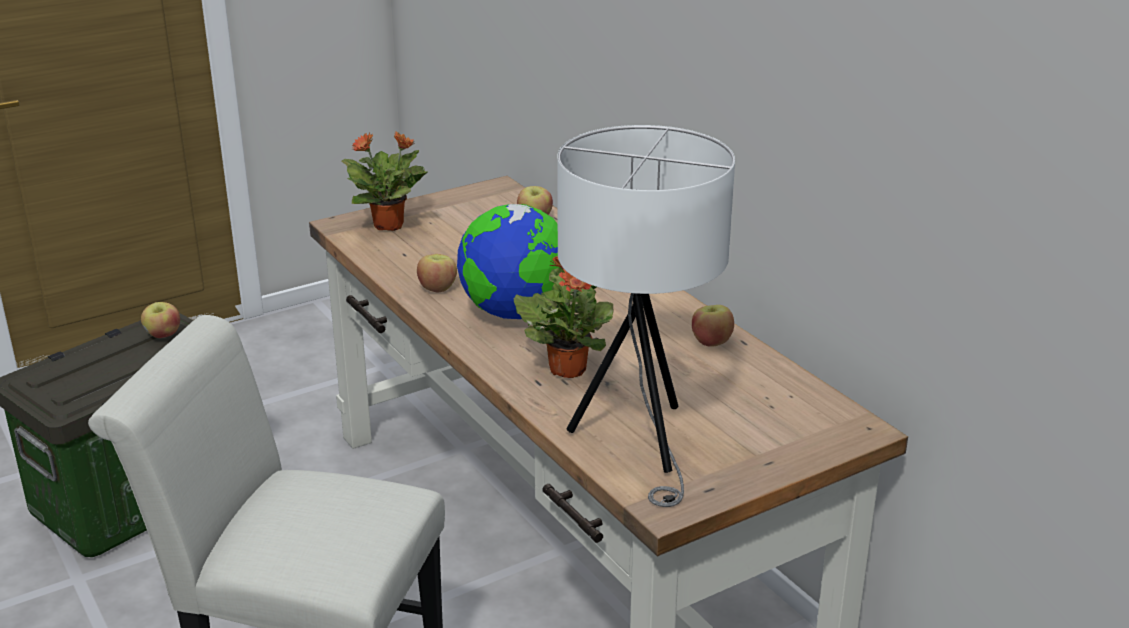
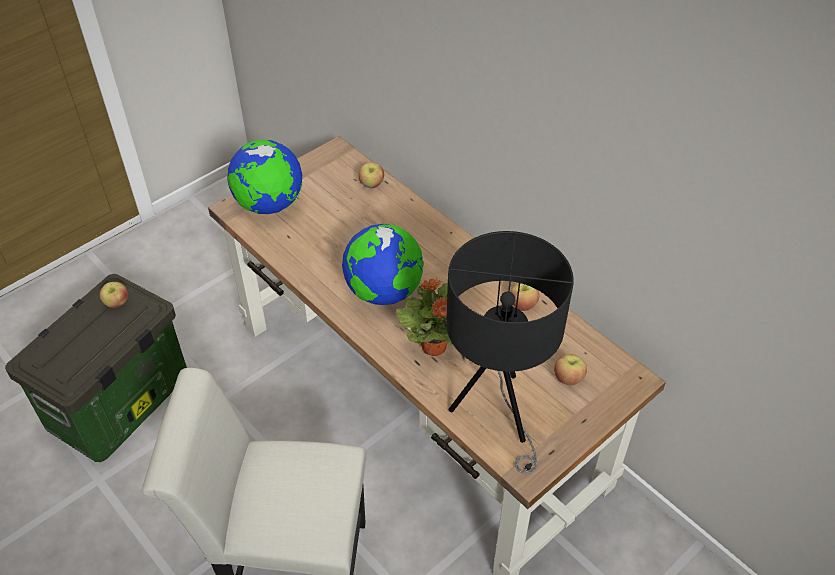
camera: 10 degrees left, 20 degrees up
potted plant [342,131,428,231] -> globe [227,139,302,214]
apple [417,254,457,292] -> apple moved to [554,354,587,385]
white table lamp [557,125,735,507] -> black table lamp [446,231,574,474]

